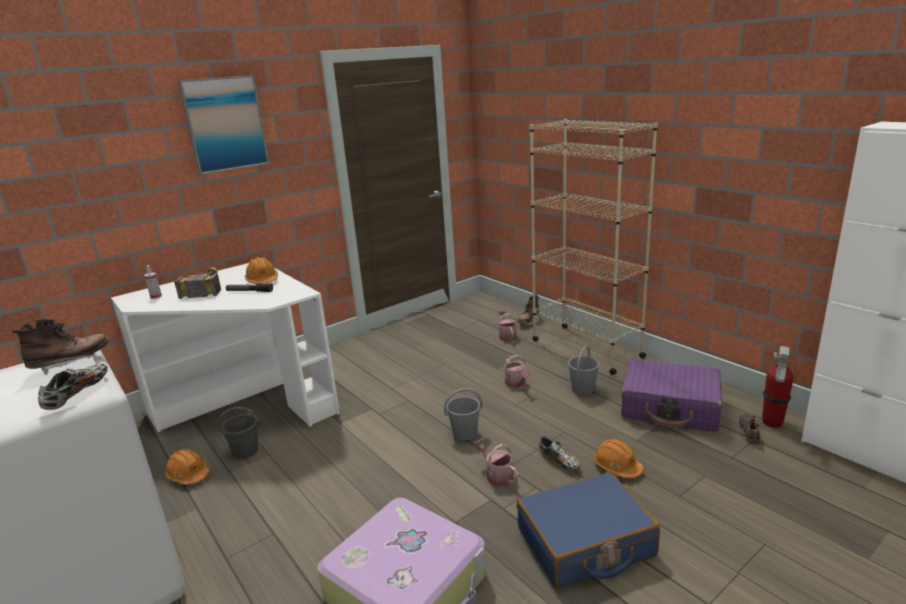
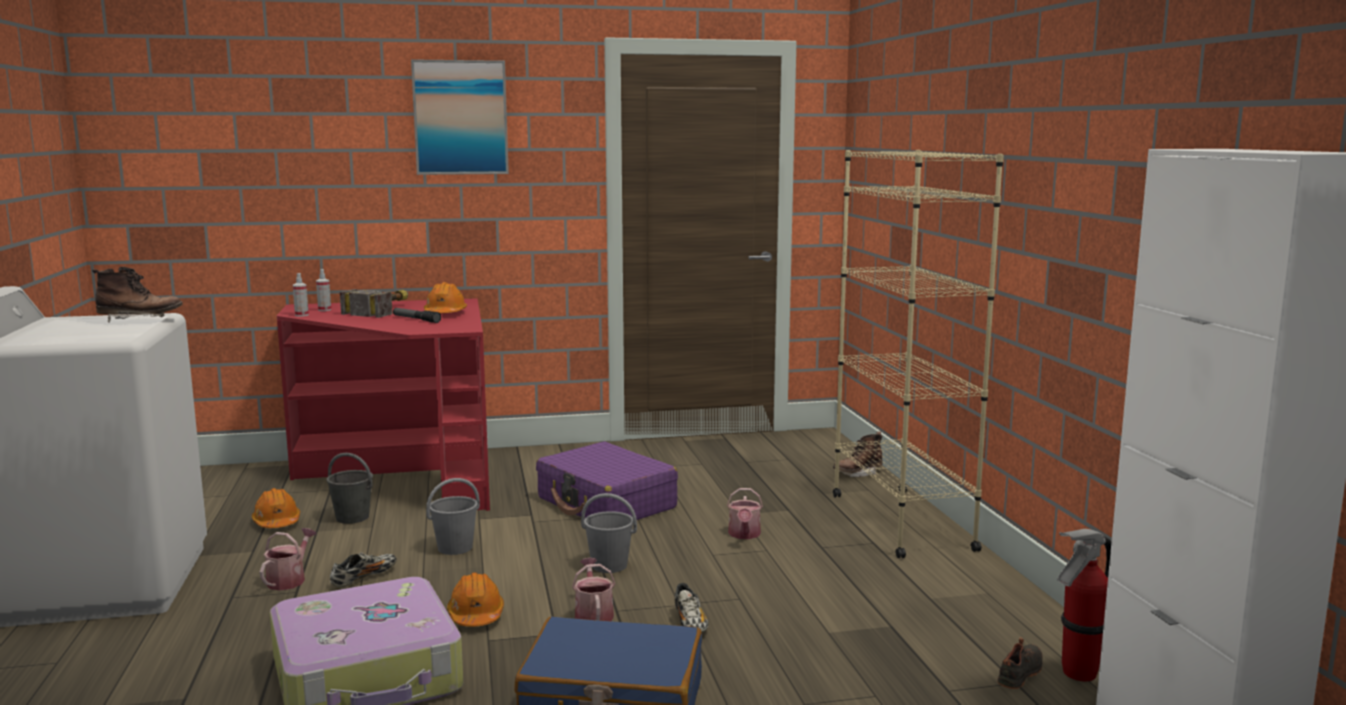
camera: 25 degrees right, 10 degrees down
shoe [38,363,108,410] -> shoe moved to [330,552,397,588]
white desk [111,263,340,432] -> red desk [277,298,490,511]
watering can [498,311,517,342] -> watering can moved to [260,528,316,591]
grey bucket [568,346,599,395] -> grey bucket moved to [426,478,480,555]
orange hard hat [593,439,643,478] -> orange hard hat moved to [447,572,504,627]
purple suitcase [621,358,722,432] -> purple suitcase moved to [536,441,678,520]
none -> spray bottle [293,273,309,317]

